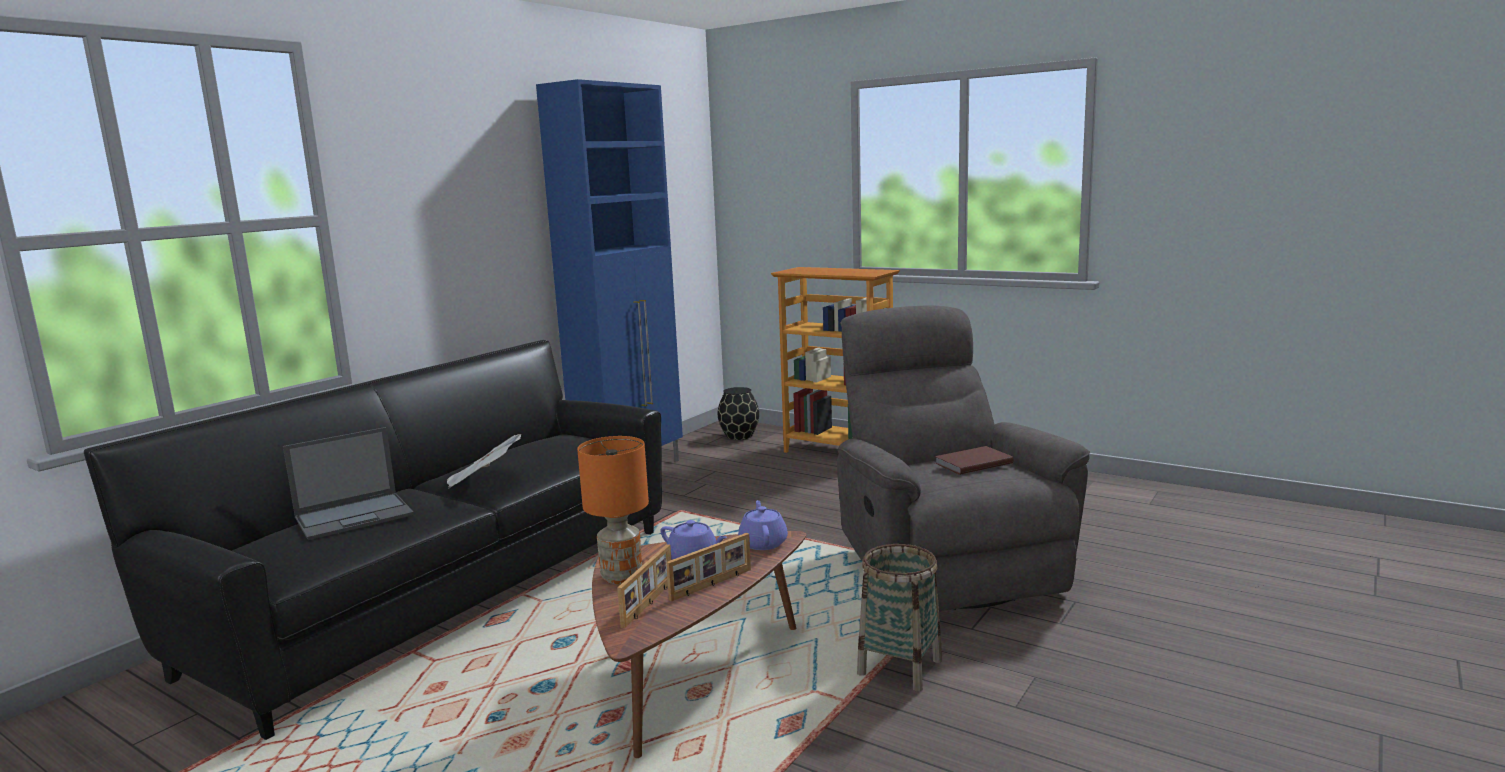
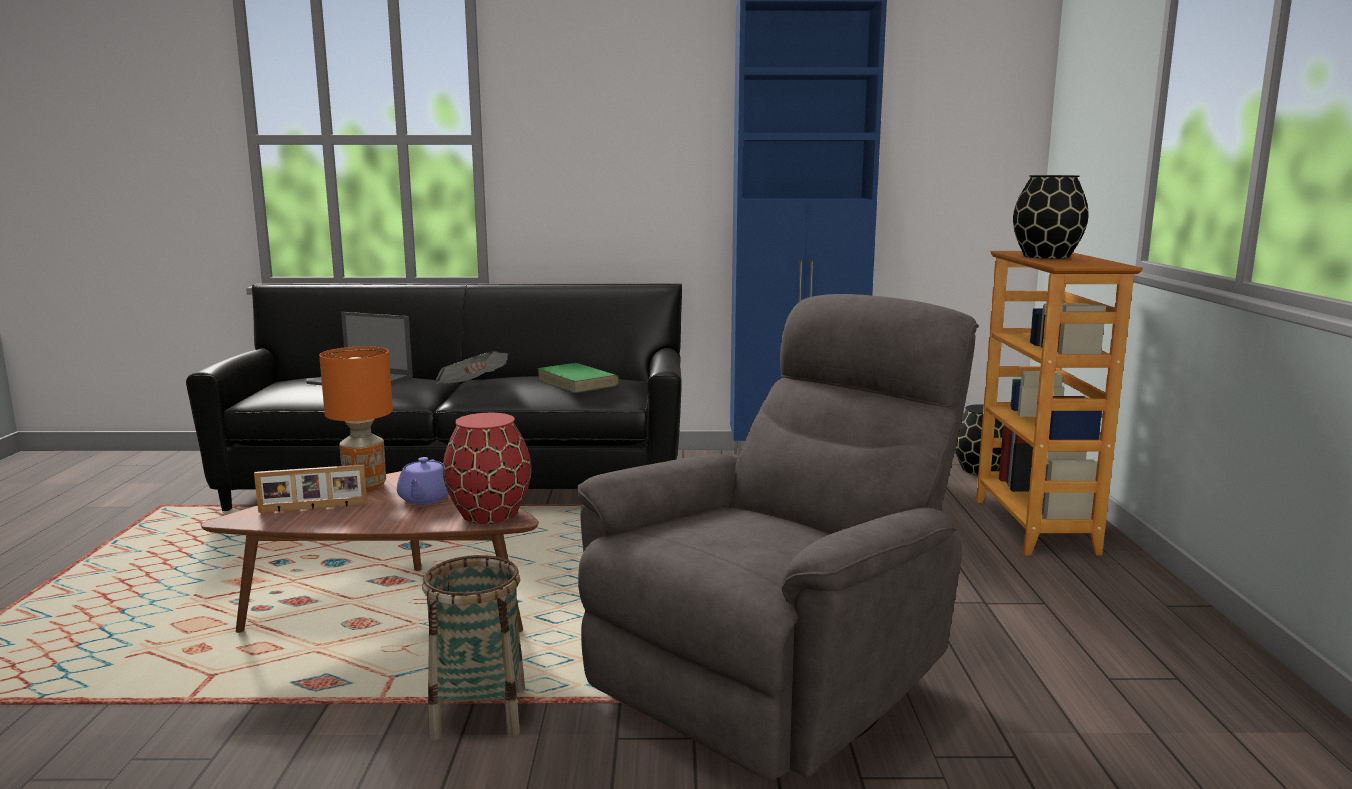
camera: 55 degrees right, 0 degrees up
picture frame [666,533,751,602] -> none
purple teapot [738,500,788,550] -> red vase [443,413,532,524]
brown book [935,446,1013,475] -> none
none -> green book [537,363,620,393]
none -> black vase [1013,175,1089,259]

